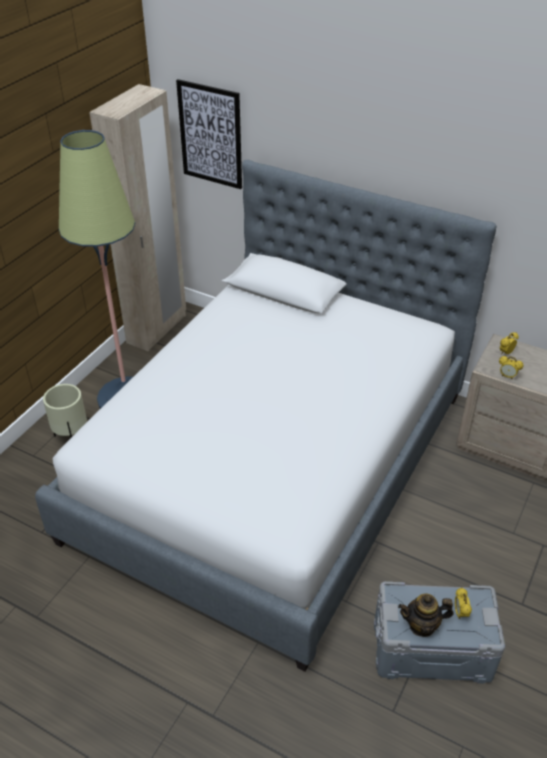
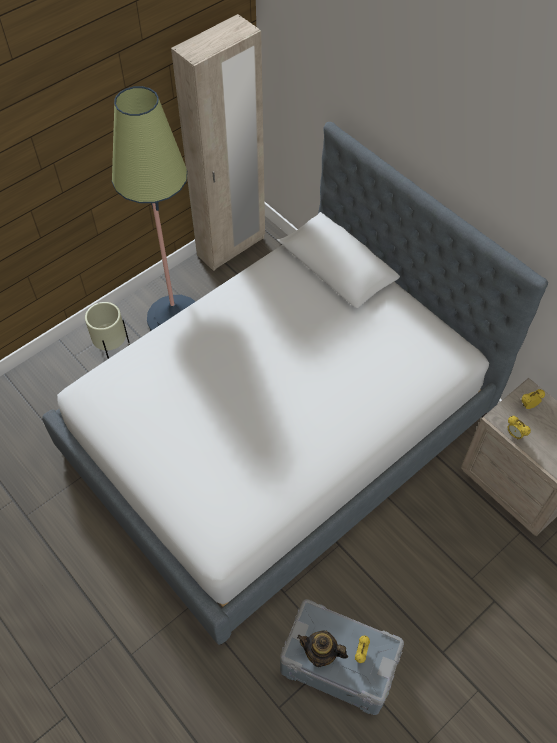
camera: 20 degrees right, 15 degrees up
picture [176,79,242,189] -> none

